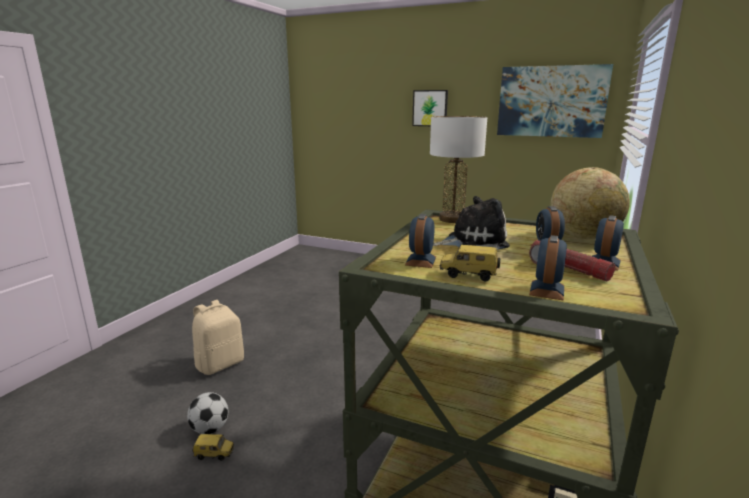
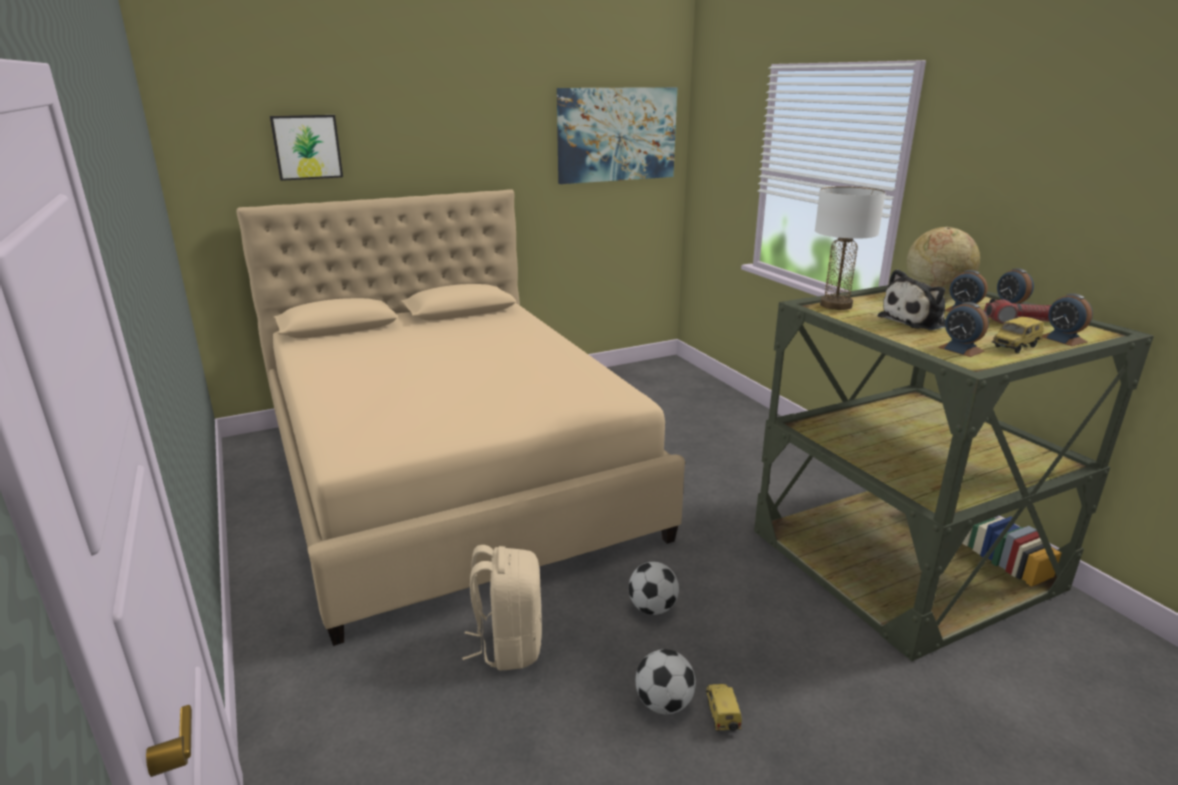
camera: 50 degrees left, 5 degrees up
toy car [192,434,234,461] -> toy car turned 45 degrees counterclockwise [706,684,742,731]
picture [412,90,448,126] -> picture moved to [270,115,343,181]
plush toy [433,196,510,250] -> plush toy turned 150 degrees counterclockwise [878,269,945,330]
none -> beige bed [236,189,685,646]
none -> football [629,562,679,615]

